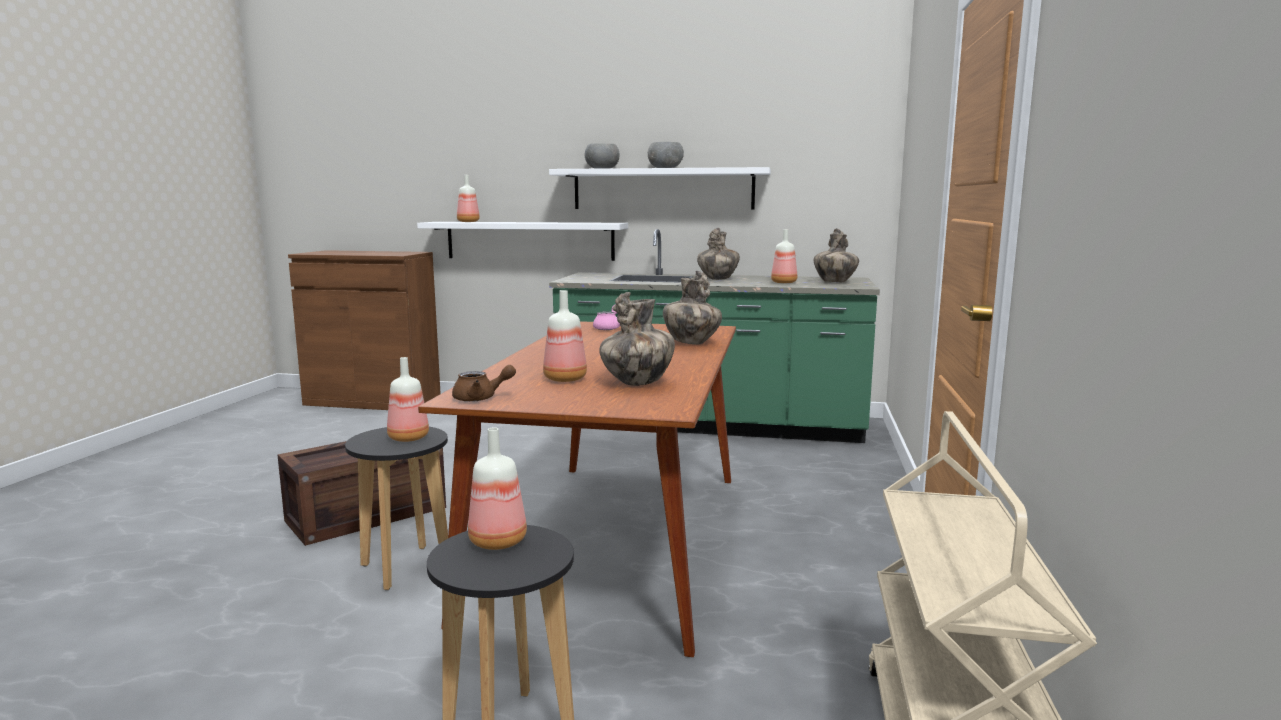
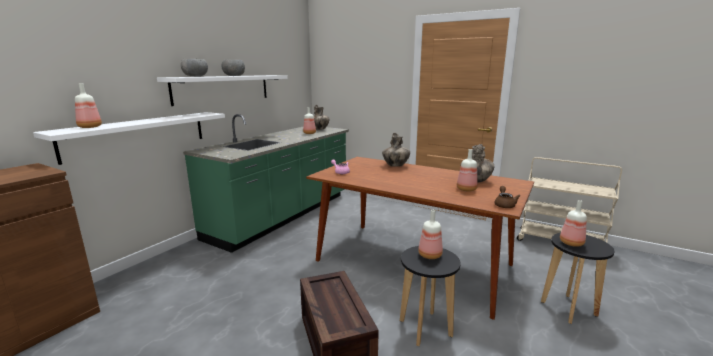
camera: 70 degrees left, 5 degrees up
vase [697,228,740,280] -> none

